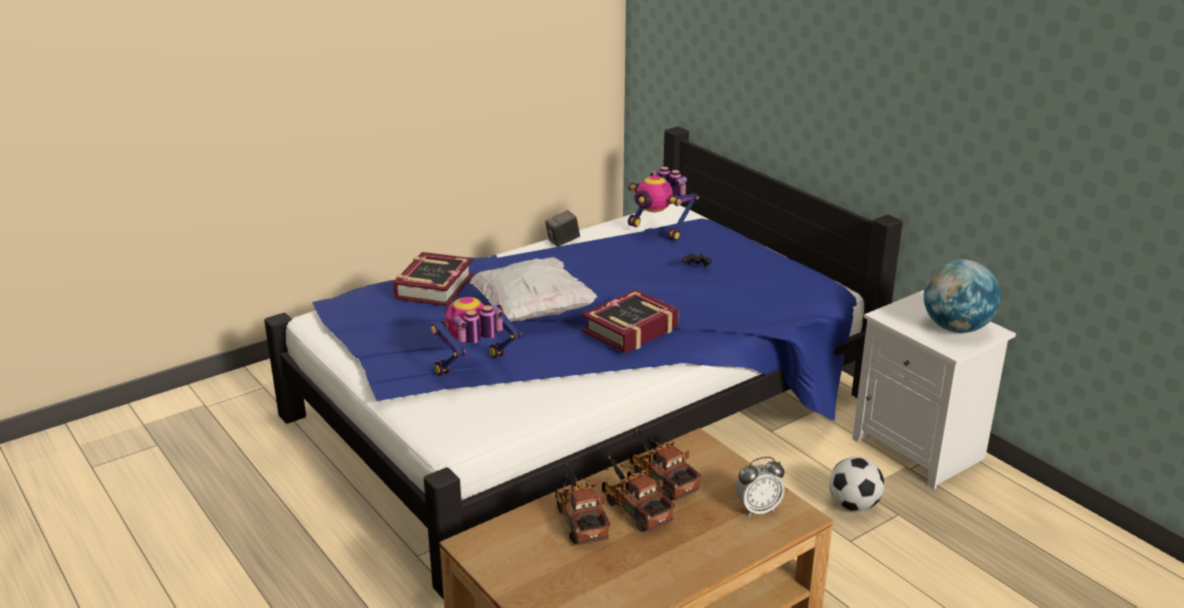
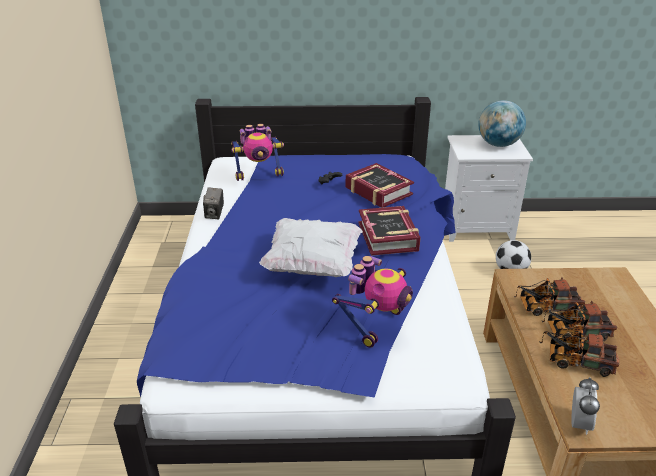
camera: 55 degrees left, 5 degrees up
book [393,252,474,306] -> book moved to [346,163,414,208]
toy robot [430,297,522,376] -> toy robot turned 150 degrees counterclockwise [332,256,413,348]
alarm clock [735,457,785,517] -> alarm clock moved to [571,377,600,435]

